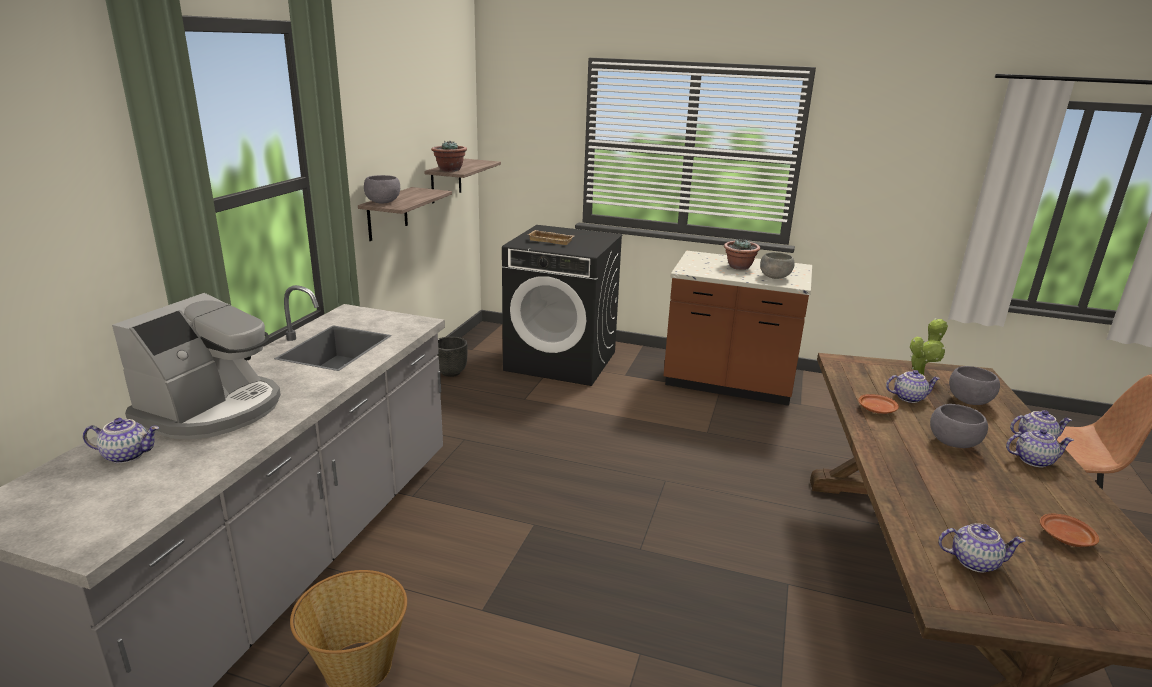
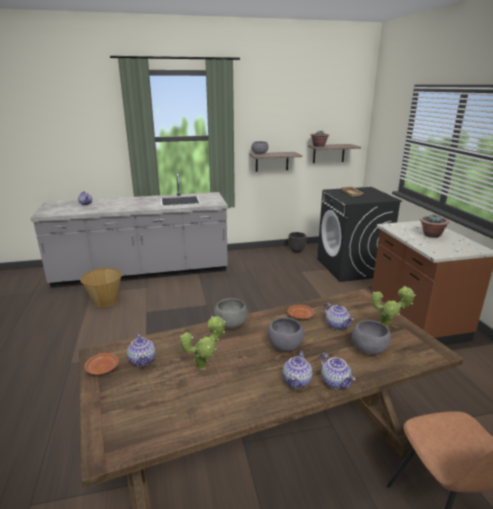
camera: 60 degrees right, 0 degrees up
coffee machine [112,293,281,440] -> none
grey bowl [760,252,795,279] -> grey bowl moved to [214,298,247,328]
teapot [1006,429,1074,467] -> teapot turned 45 degrees clockwise [283,351,312,388]
brown plate [1040,514,1099,547] -> brown plate moved to [84,353,119,375]
none -> potted plant [180,316,226,370]

